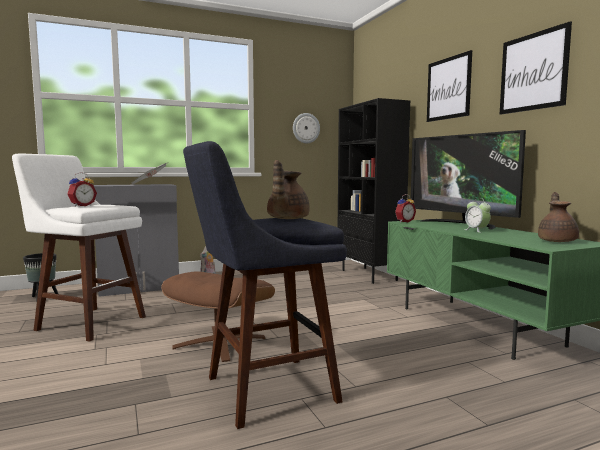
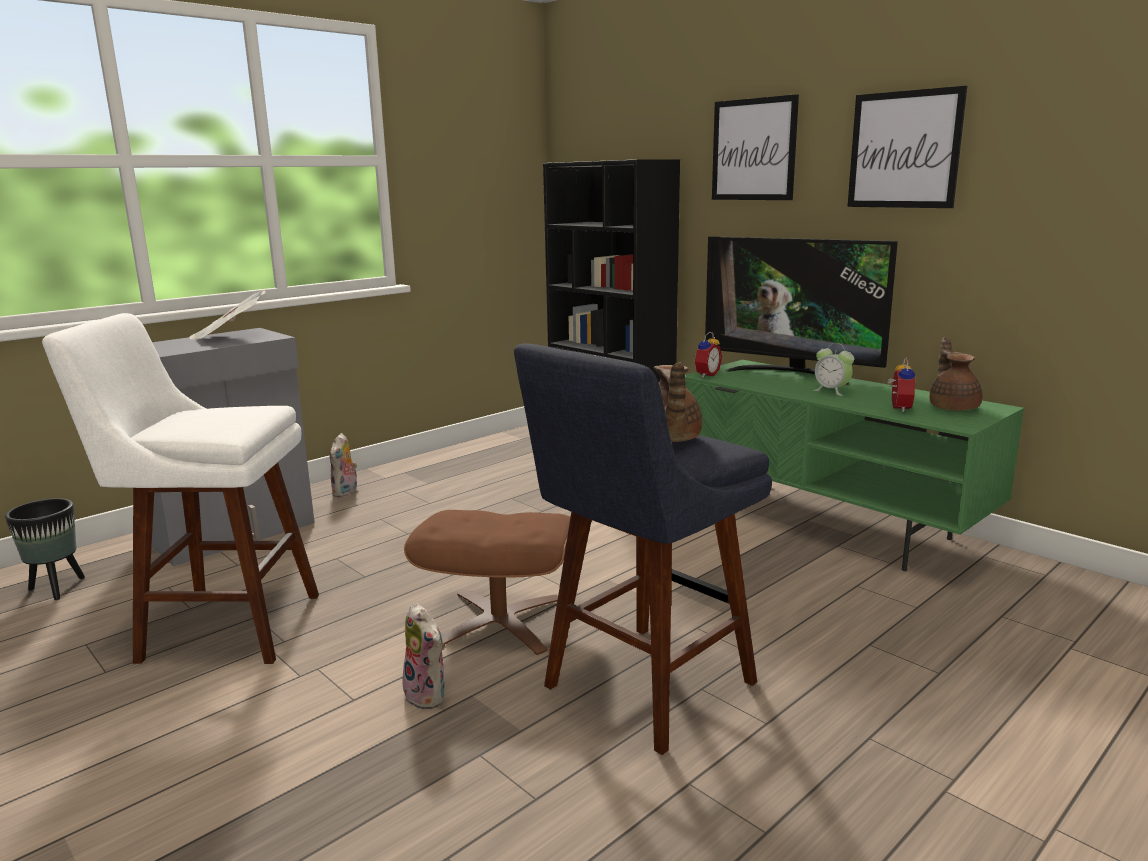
camera: 20 degrees left, 10 degrees up
alarm clock [67,172,97,207] -> alarm clock moved to [887,357,916,412]
wall clock [293,113,320,143] -> none
none -> plush toy [402,603,445,710]

